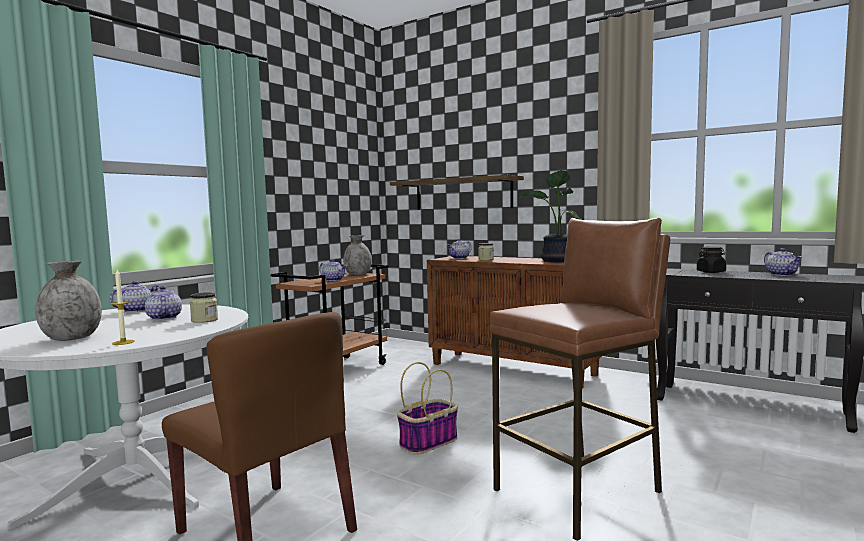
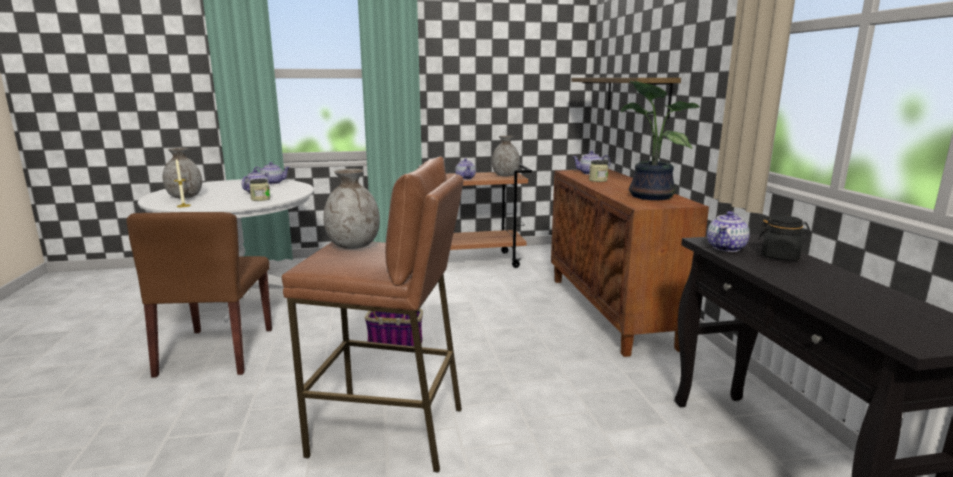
camera: 45 degrees right, 10 degrees up
teapot [764,248,802,276] -> teapot moved to [707,211,750,252]
none -> grey vase [323,169,380,249]

